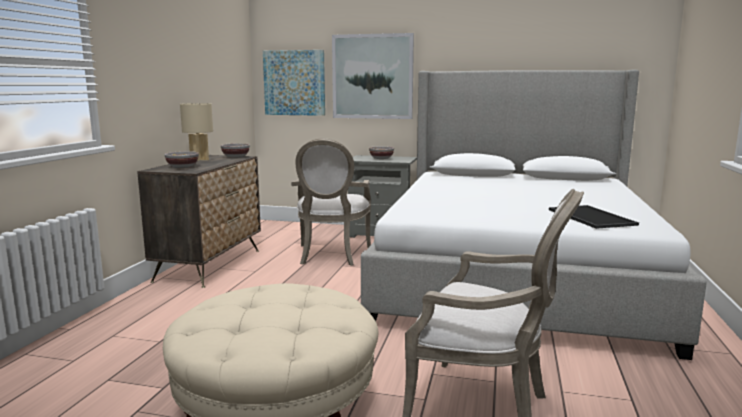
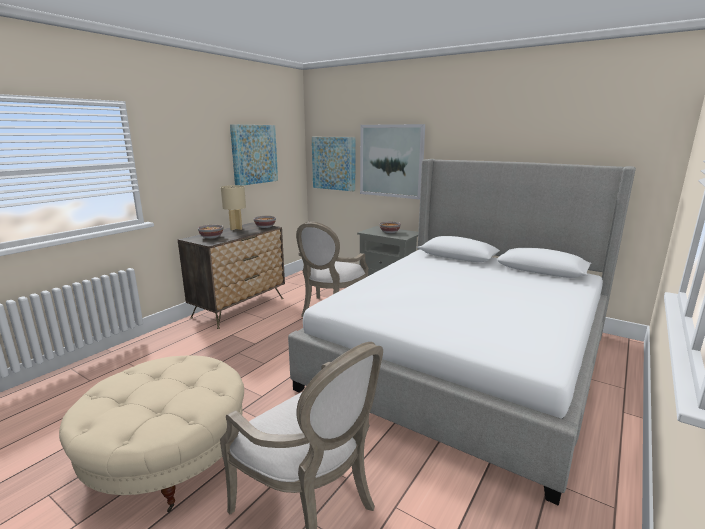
camera: 20 degrees right, 5 degrees up
tray [549,205,639,229] -> none
none -> picture [230,125,278,186]

